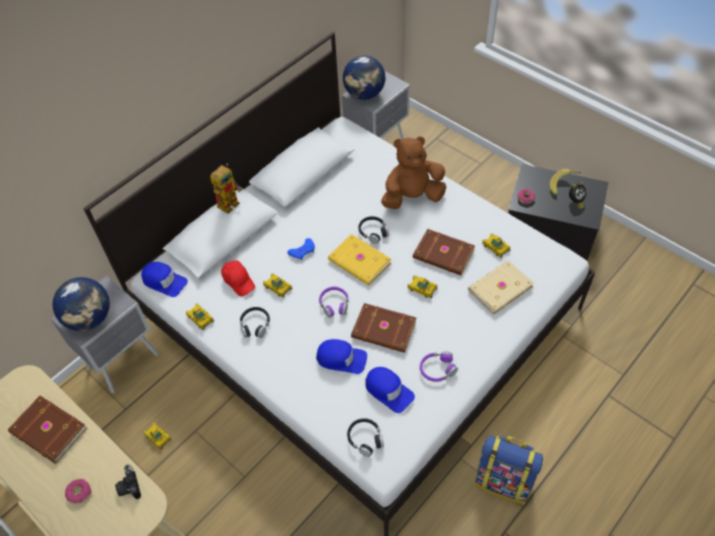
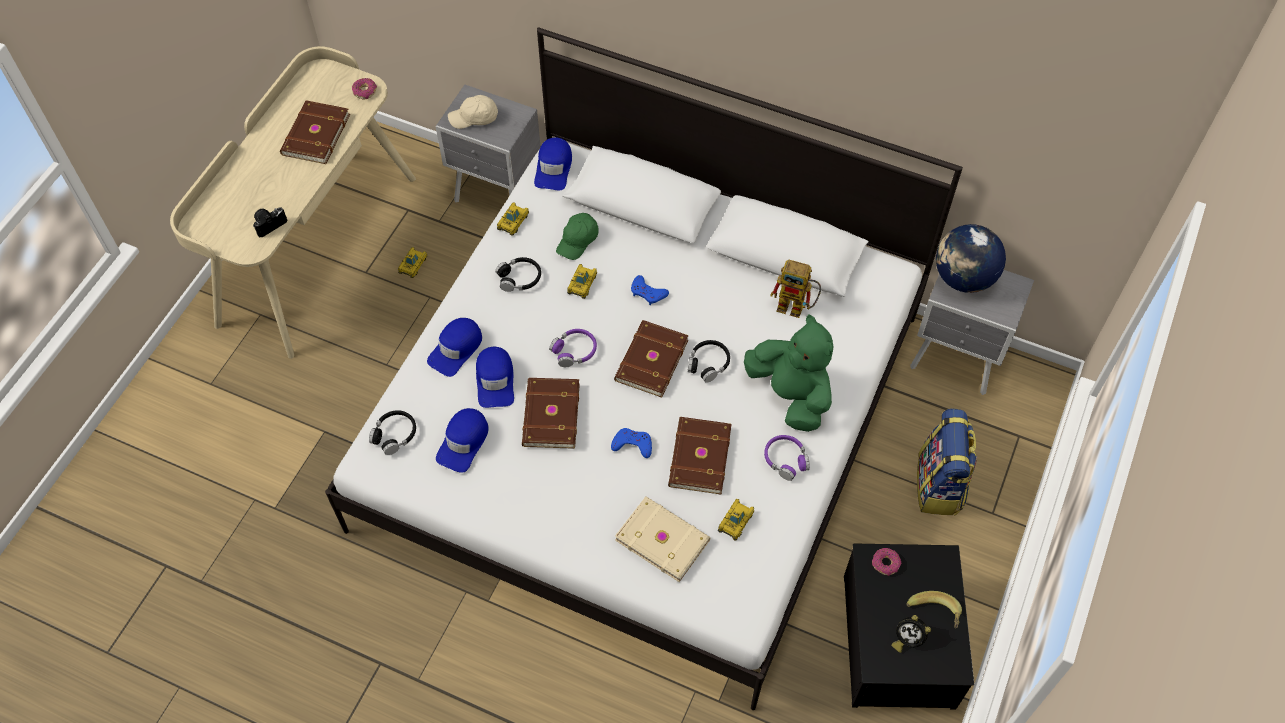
camera: 70 degrees right, 5 degrees up
globe [52,277,110,331] -> beige cap [448,95,498,129]
donut [65,479,91,504] -> donut moved to [352,78,377,99]
toy robot [210,163,243,214] -> toy robot moved to [770,260,821,318]
red cap [221,261,255,296] -> green cap [556,213,599,260]
yellow book [328,234,391,286] -> brown book [614,320,689,398]
brown plush toy [381,136,446,209] -> green plush toy [744,314,833,432]
toy car [408,275,438,298] -> blue game controller [611,428,652,458]
purple headphones [420,351,458,382] -> purple headphones moved to [764,435,810,481]
backpack [474,435,543,505] -> backpack moved to [917,408,977,516]
none -> blue cap [427,318,482,377]

